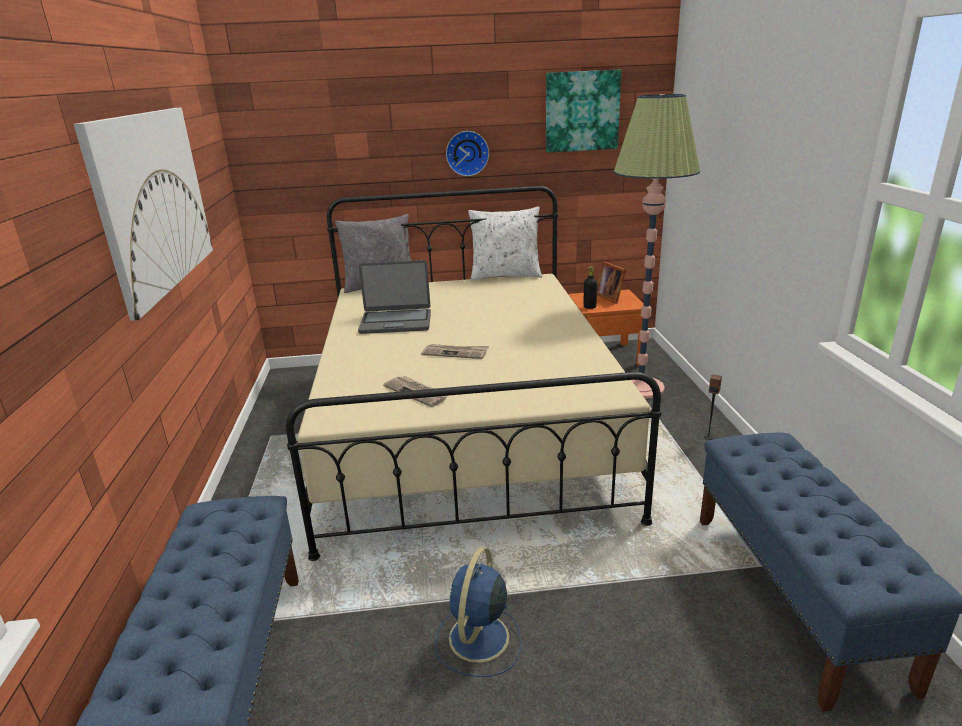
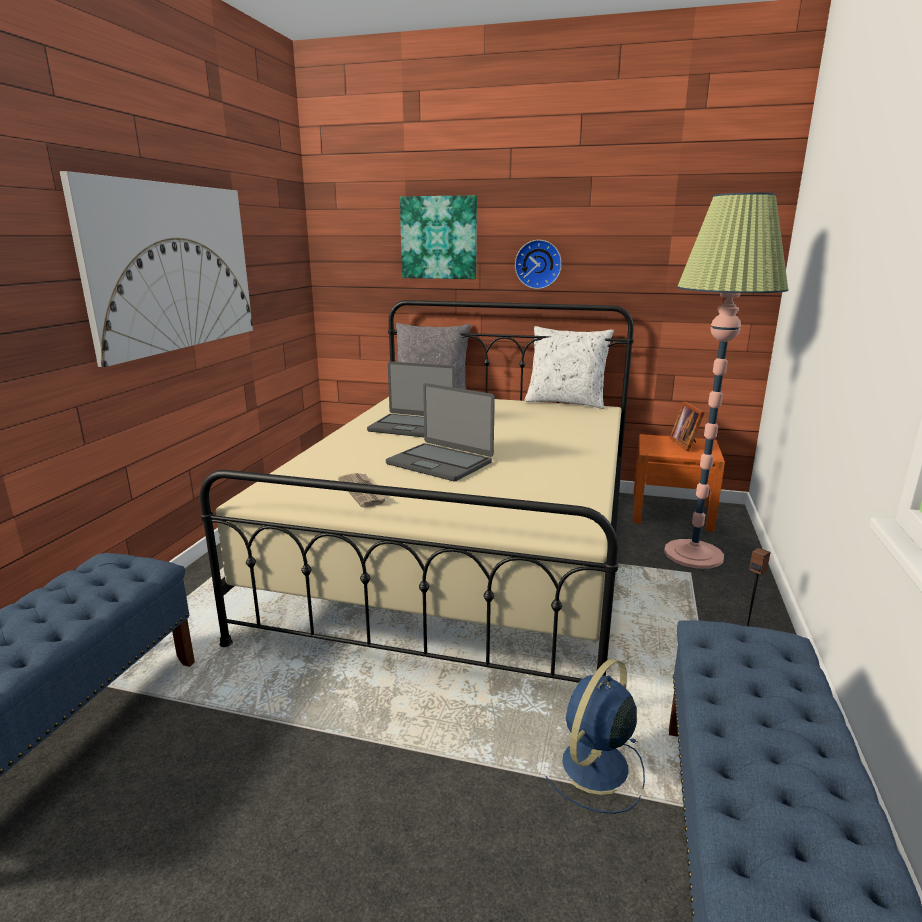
camera: 20 degrees right, 5 degrees down
newspaper [421,344,489,359] -> laptop [386,383,495,482]
blue fan [435,547,521,677] -> blue fan moved to [545,658,645,814]
picture [546,69,621,153] -> picture moved to [400,195,477,279]
black bottle [584,266,598,309] -> none

